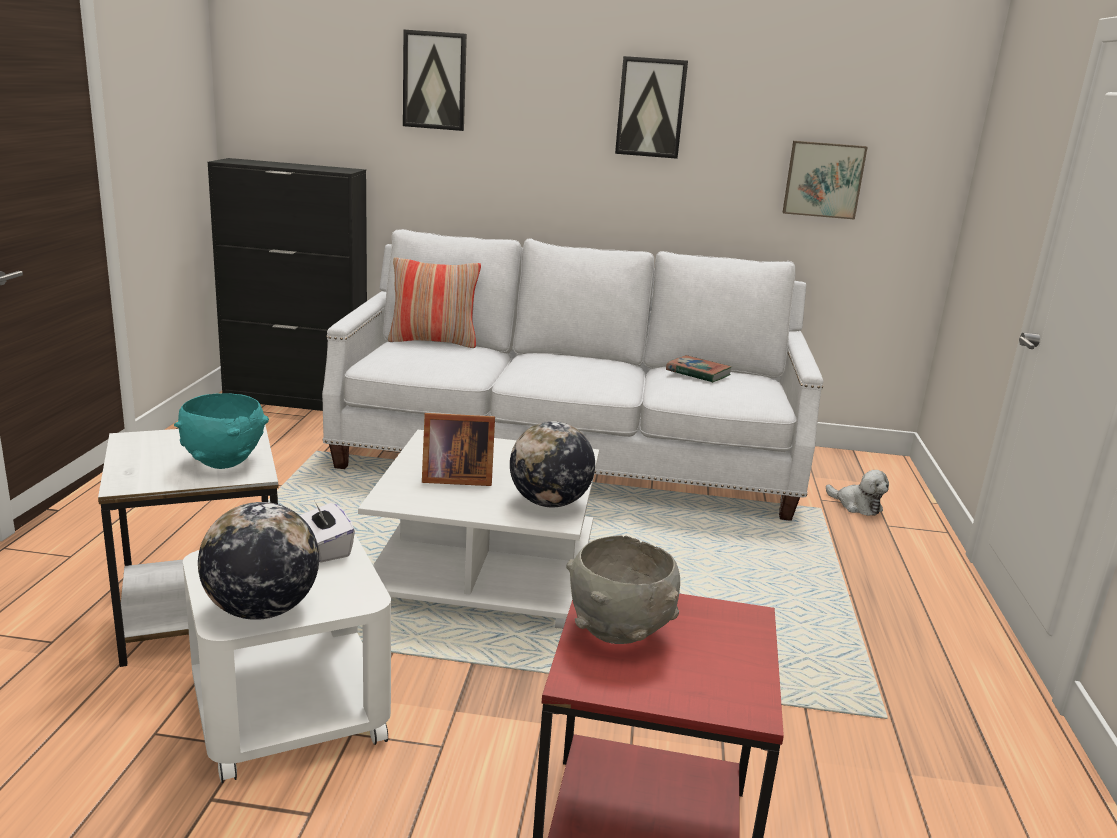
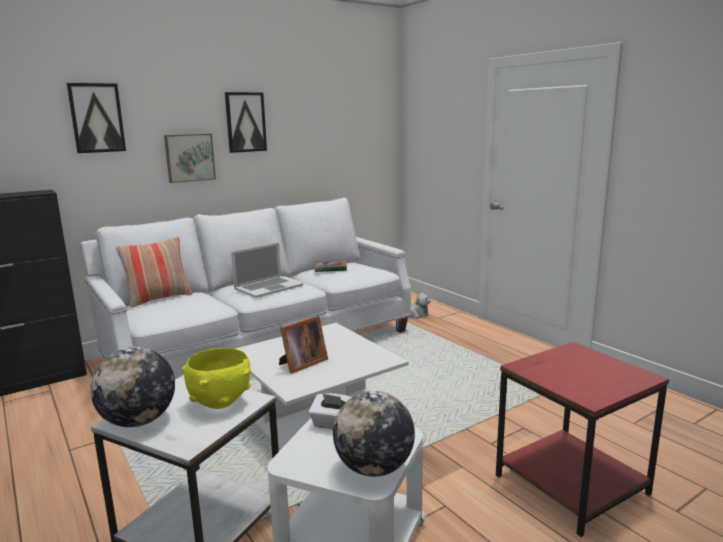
camera: 40 degrees left, 5 degrees down
turquoise bowl [174,393,269,469] -> yellow bowl [182,348,251,409]
globe [510,421,595,507] -> globe moved to [90,347,175,427]
grey bowl [566,535,680,644] -> none
picture [783,141,868,220] -> picture moved to [164,134,216,183]
none -> laptop [231,243,303,298]

